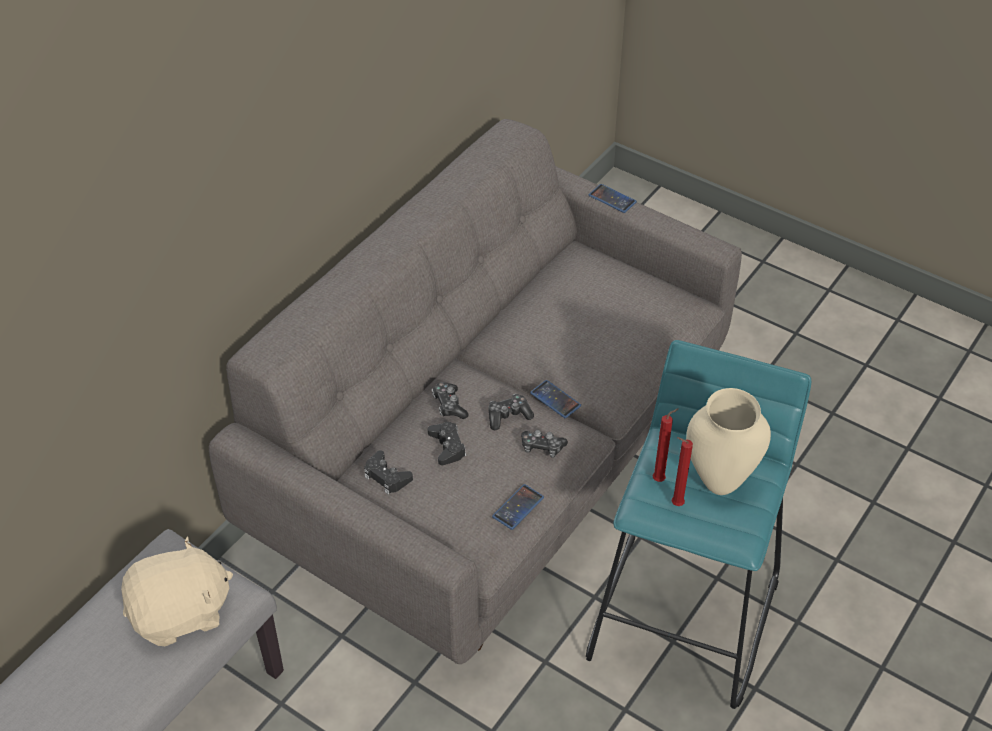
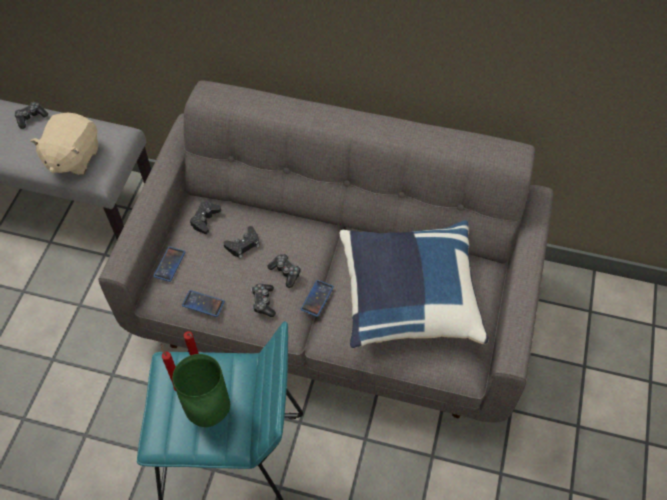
camera: 70 degrees right, 10 degrees up
beige plush toy [121,536,233,646] -> beige plush toy turned 60 degrees clockwise [30,113,99,175]
game controller [432,382,469,419] -> game controller moved to [15,102,48,129]
phone [589,184,637,213] -> phone moved to [153,247,185,282]
beige vase [686,388,771,495] -> green vase [173,354,230,427]
none -> blue pillow [339,220,488,348]

